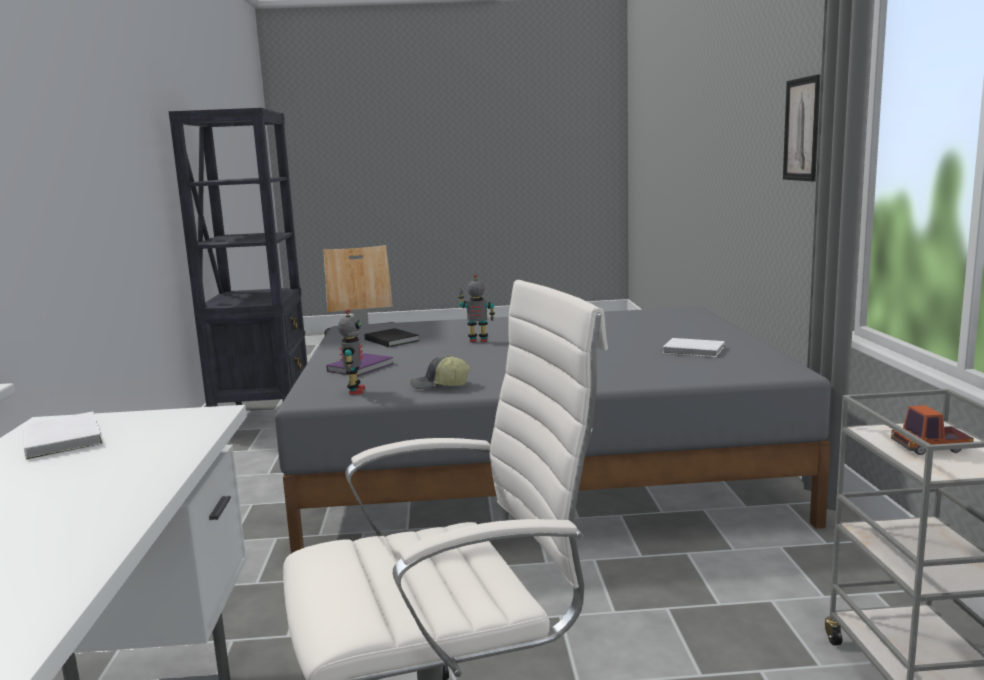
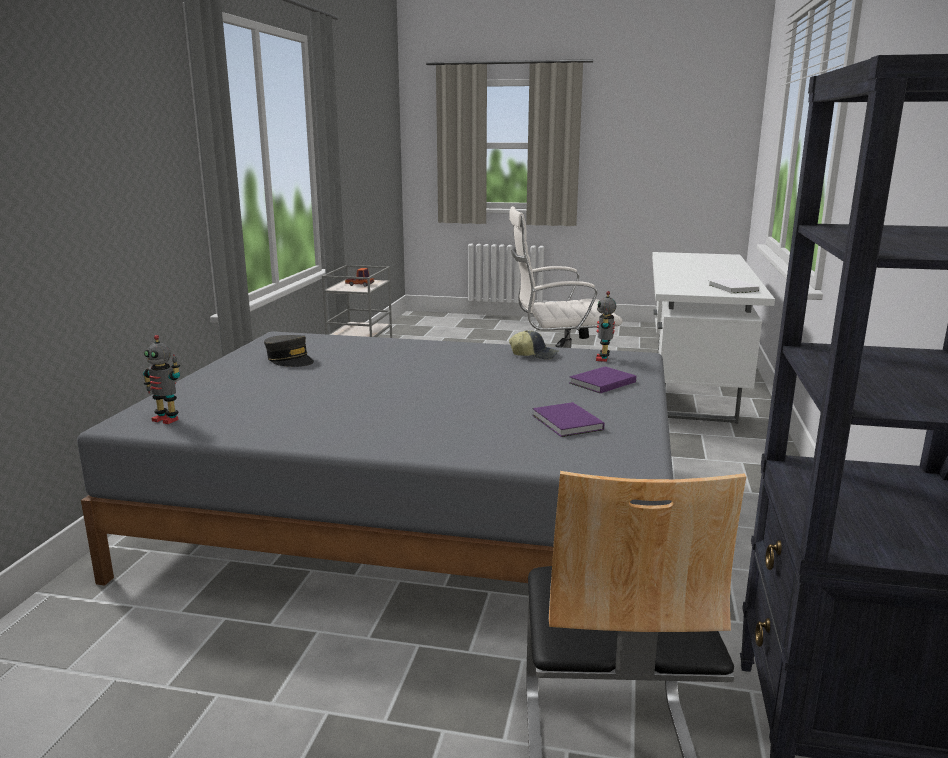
camera: 165 degrees left, 5 degrees up
black book [365,328,419,347] -> purple book [532,402,604,437]
toy robot [459,274,495,342] -> toy robot moved to [143,335,180,424]
white book [663,338,725,357] -> grey cap [264,335,314,367]
picture [783,74,821,181] -> none

